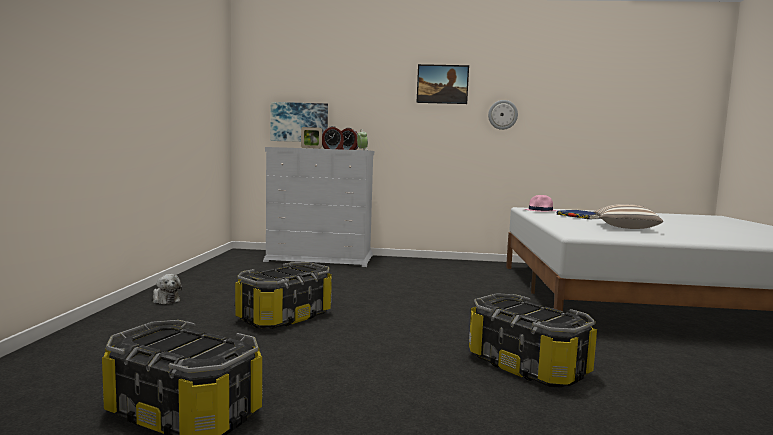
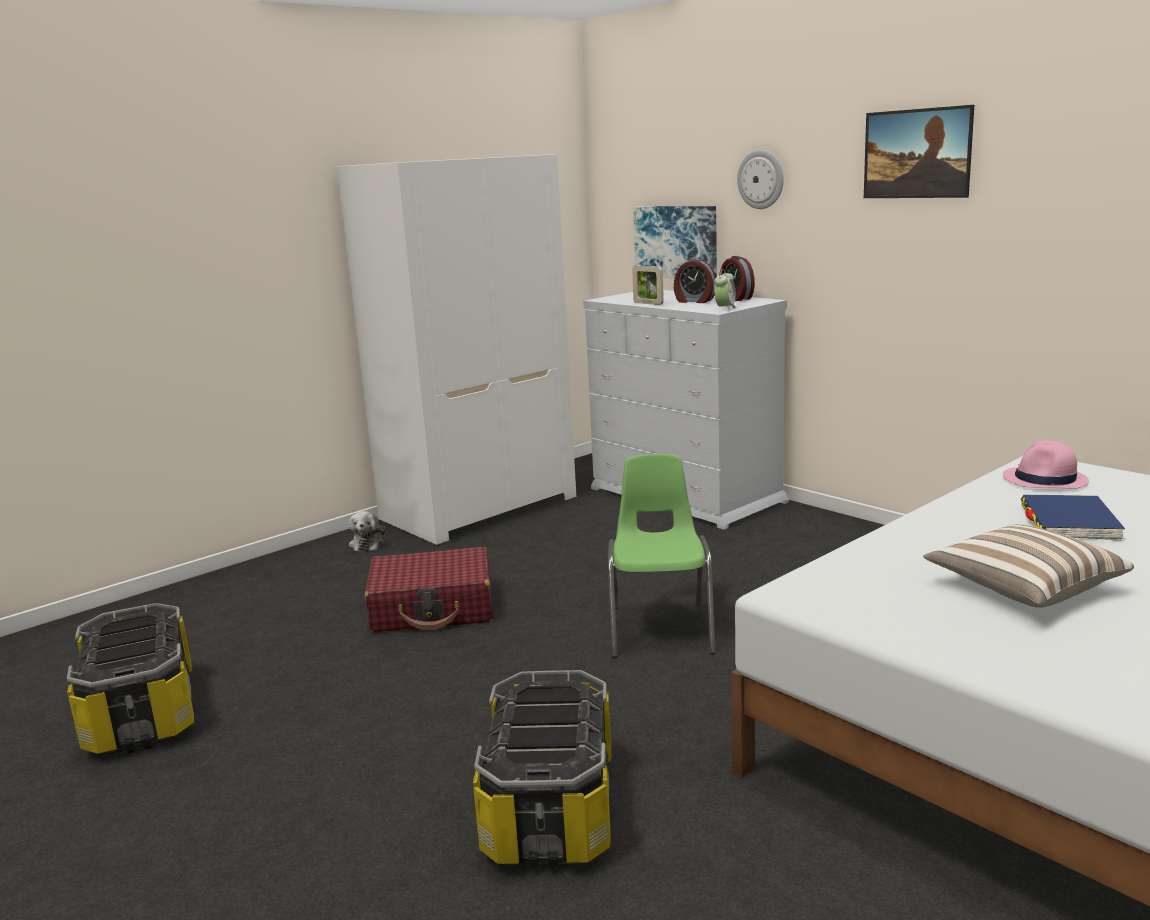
camera: 45 degrees right, 10 degrees up
storage box [235,262,332,329] -> red suitcase [365,547,493,632]
wall clock [488,100,518,130] -> wall clock moved to [737,150,784,209]
none -> white wardrobe [337,154,576,546]
none -> green chair [608,454,715,658]

